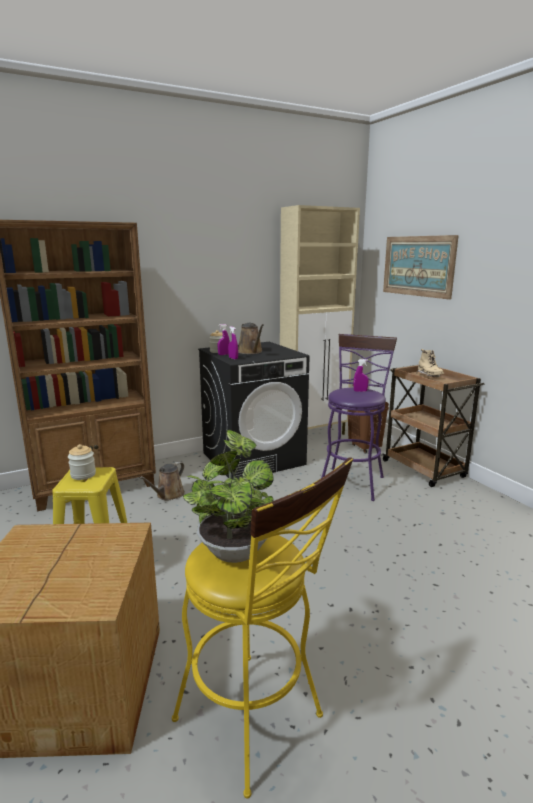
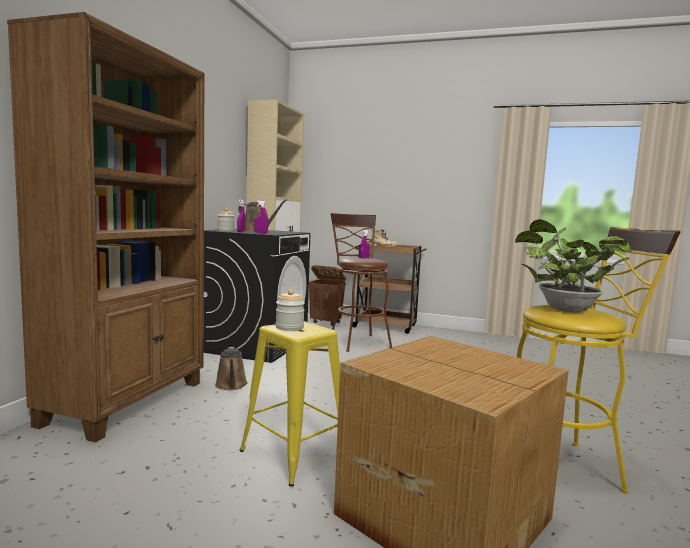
camera: 45 degrees left, 10 degrees down
purple stool [321,334,397,501] -> brown stool [331,213,392,352]
picture [383,235,459,300] -> none

